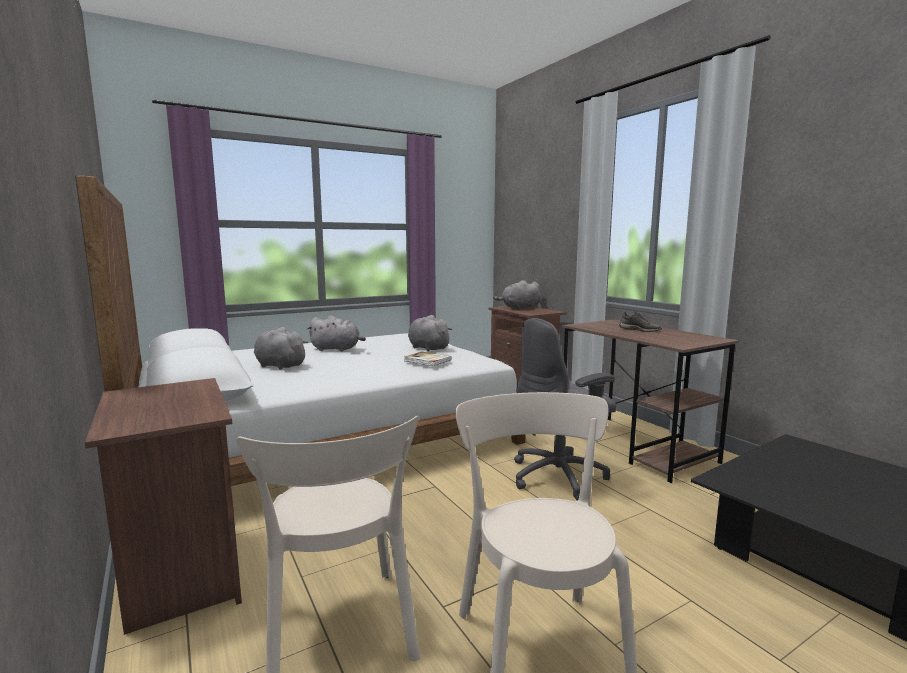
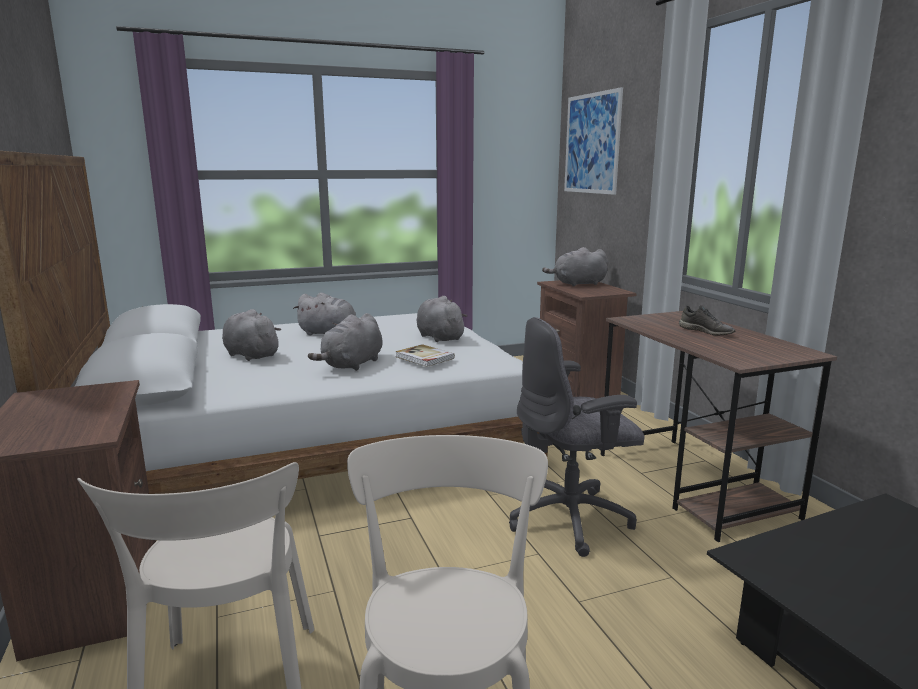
camera: 10 degrees right, 5 degrees up
none -> grey plush toy [308,313,382,371]
none -> picture [564,87,623,195]

